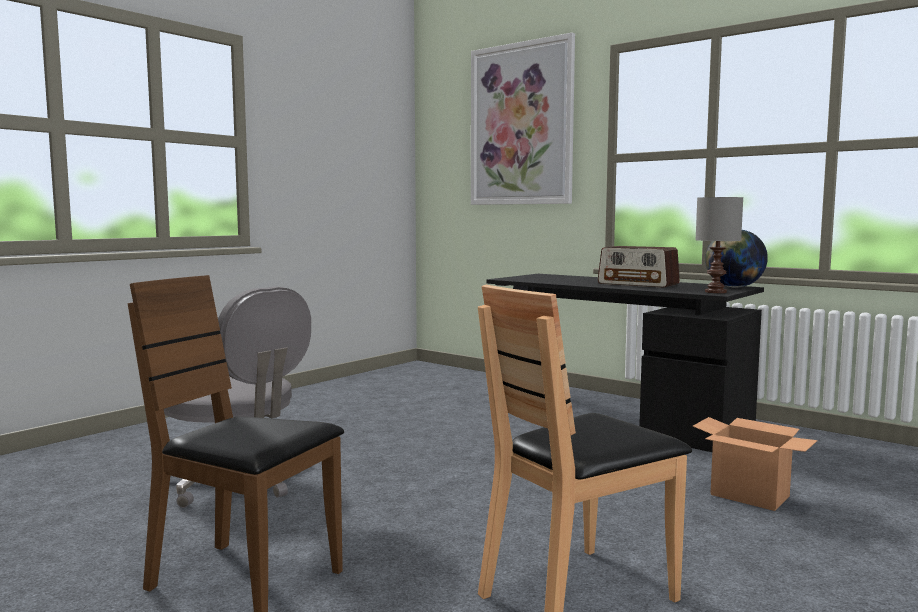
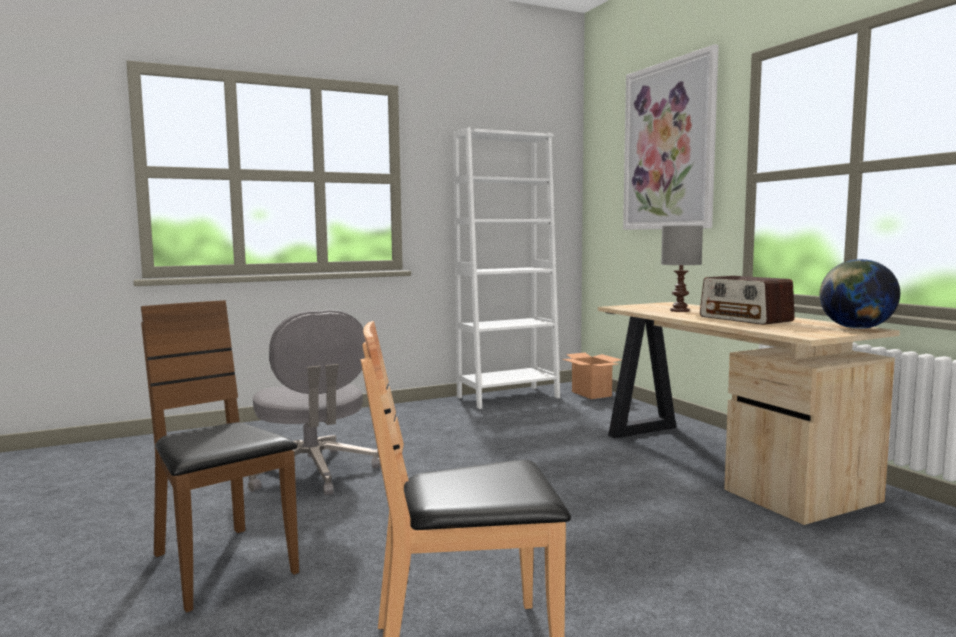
camera: 25 degrees right, 0 degrees up
black desk [486,274,764,452] -> beige desk [598,302,900,525]
cardboard box [693,417,818,511] -> cardboard box moved to [562,353,621,399]
grey table lamp [696,197,743,293] -> grey table lamp moved to [661,226,703,312]
none -> white bookcase [453,127,560,409]

